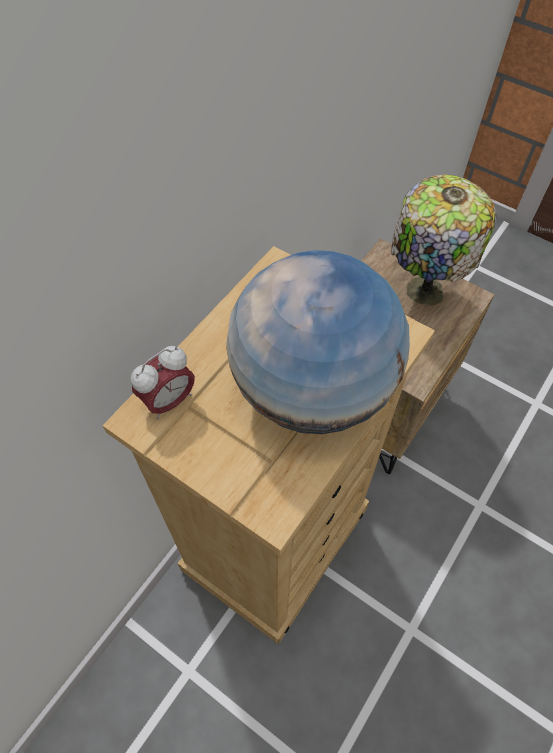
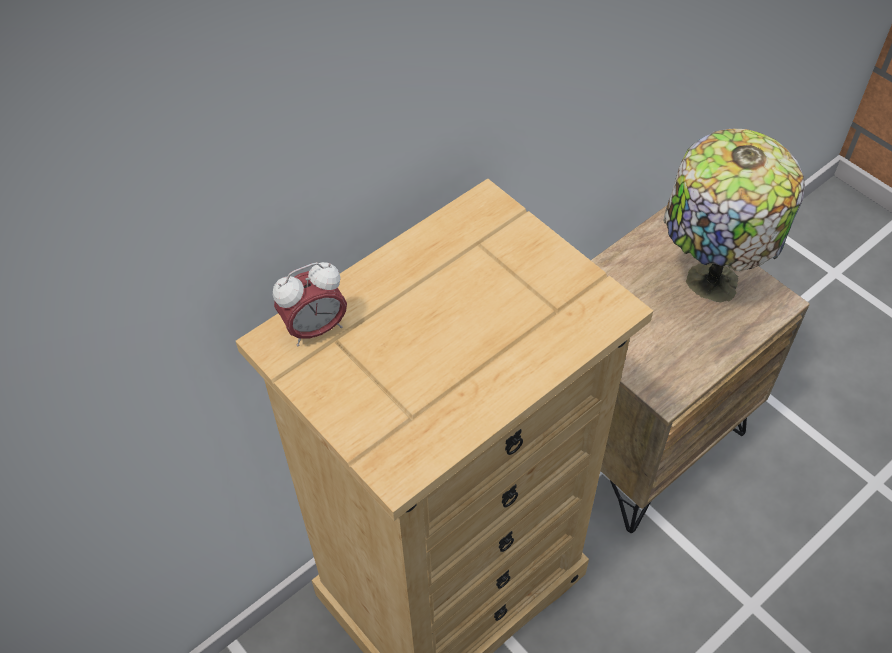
camera: 15 degrees right, 5 degrees down
globe [226,250,410,434] -> none

